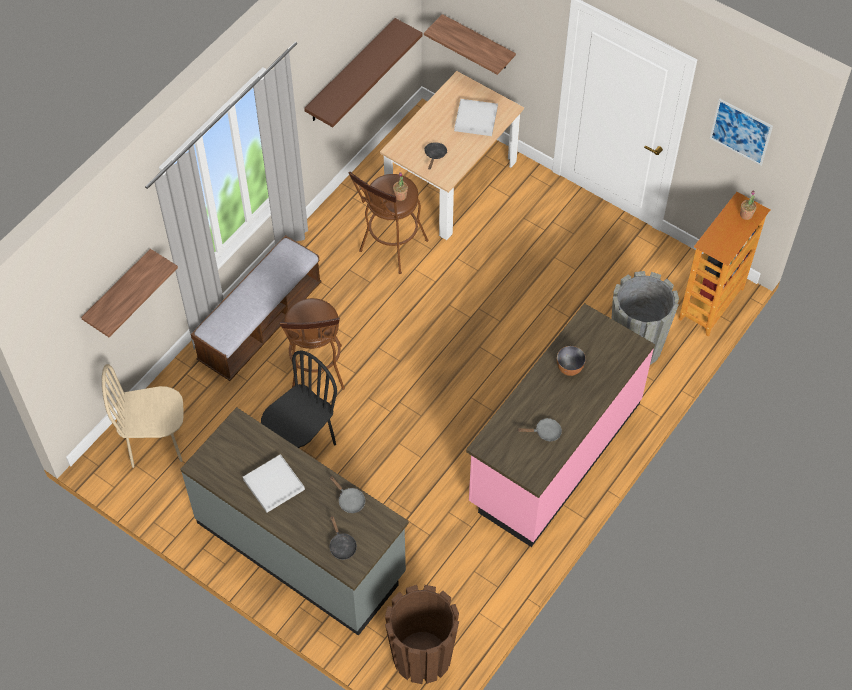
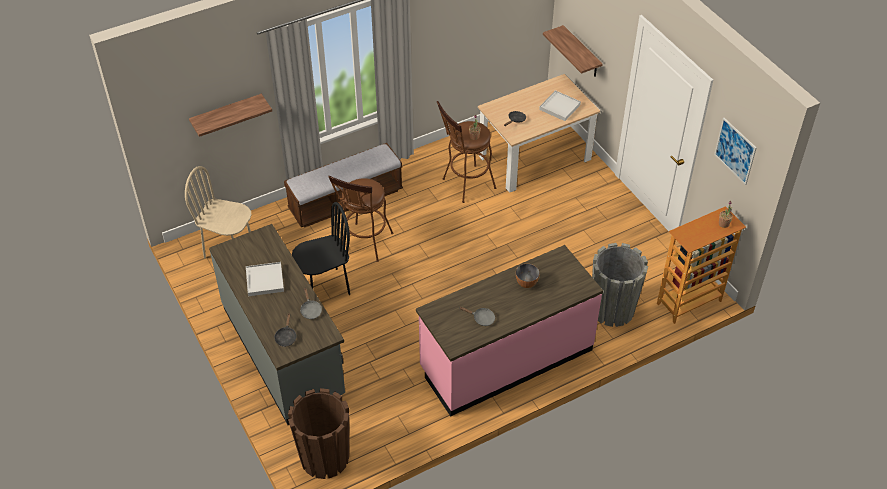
camera: 25 degrees right, 10 degrees down
brown shelf [304,18,423,127] -> none

